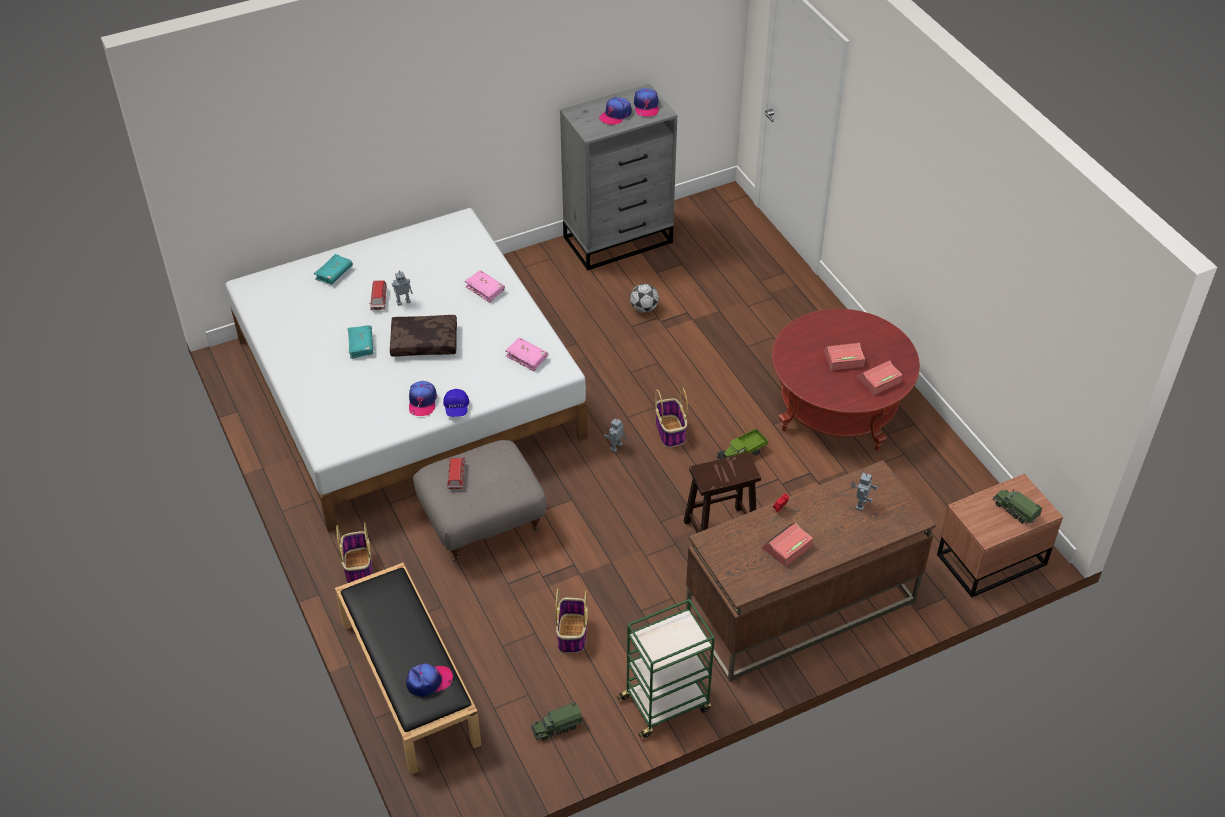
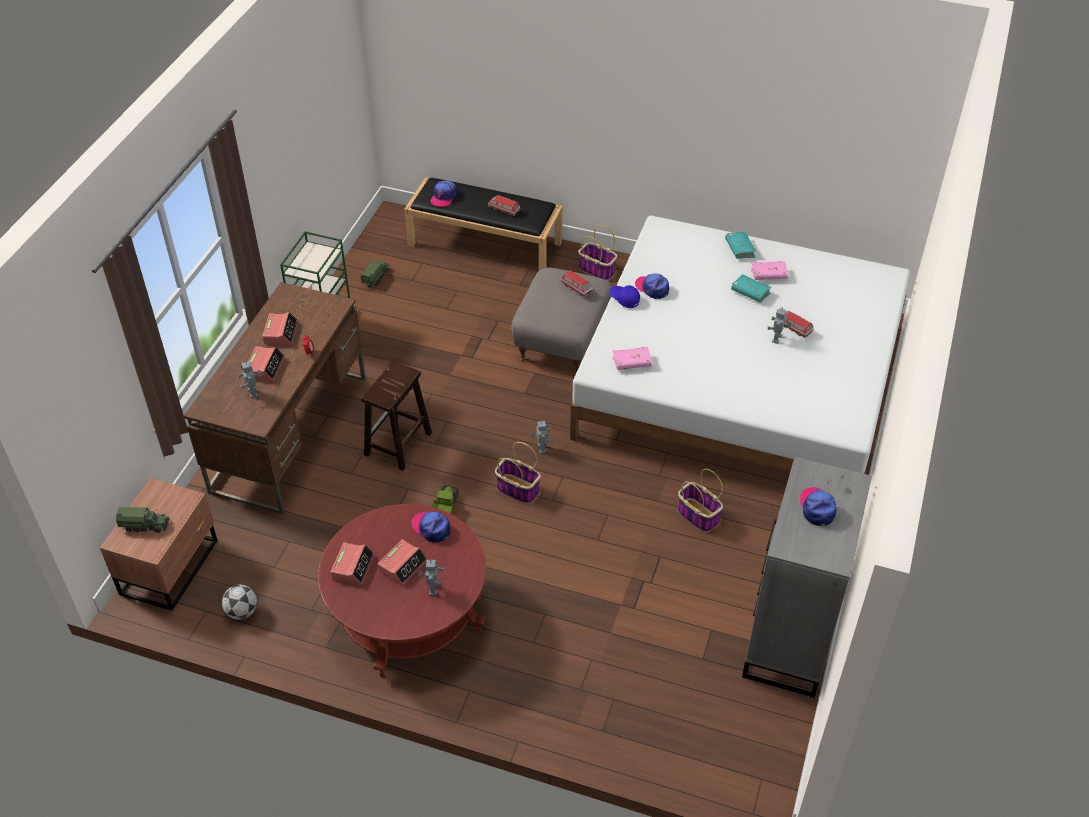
camera: 135 degrees right, 0 degrees up
turquoise book [314,254,353,284] -> turquoise book moved to [725,232,757,259]
brown pillow [390,315,457,357] -> none
pink book [465,270,505,303] -> pink book moved to [751,261,788,280]
basket [555,588,588,653] -> basket moved to [677,469,723,532]
football [630,284,659,313] -> football moved to [222,585,257,620]
cap [634,88,659,117] -> cap moved to [411,512,450,543]
none -> alarm clock [249,346,285,382]
none -> toy robot [418,559,445,596]
none -> toy car [488,195,521,216]

